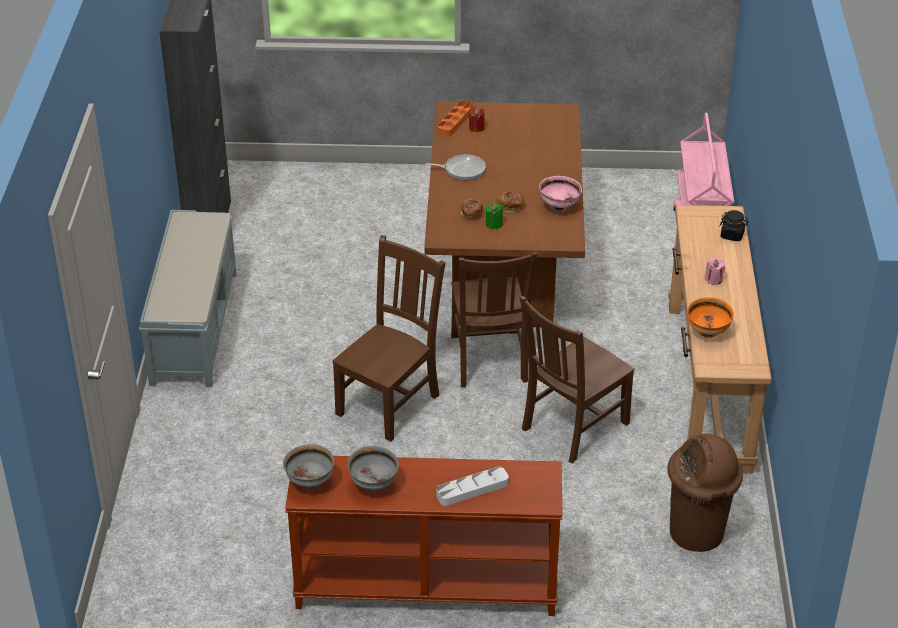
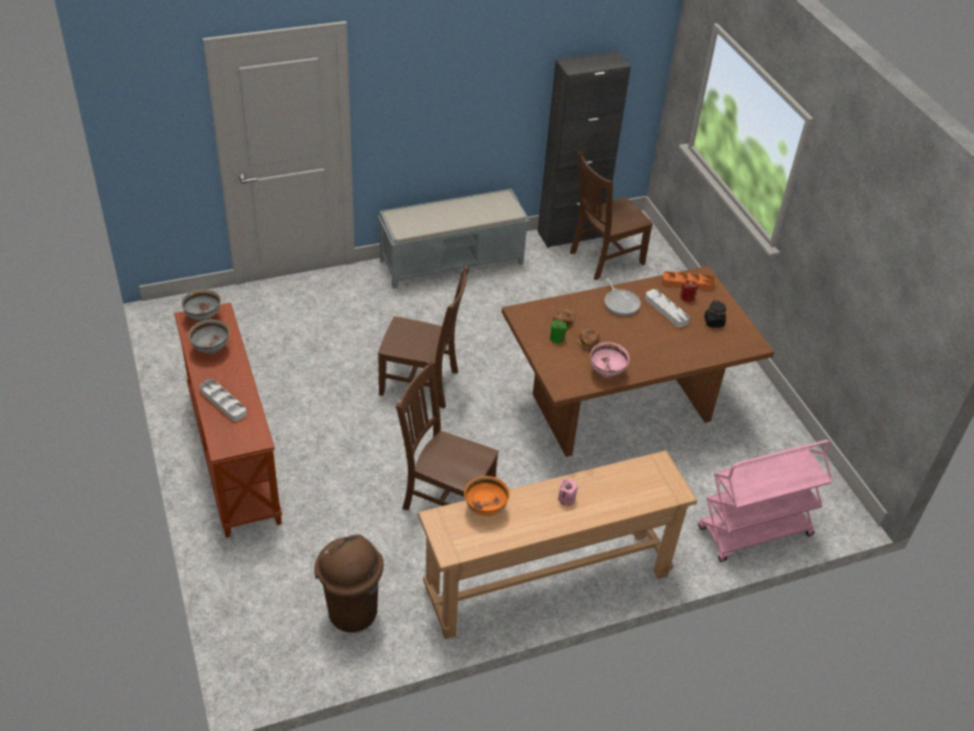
camera: 65 degrees right, 5 degrees up
brown chair [451,252,538,388] -> brown chair moved to [570,152,653,280]
black jar [719,210,749,241] -> black jar moved to [704,300,726,327]
none -> grey tray [645,289,690,328]

